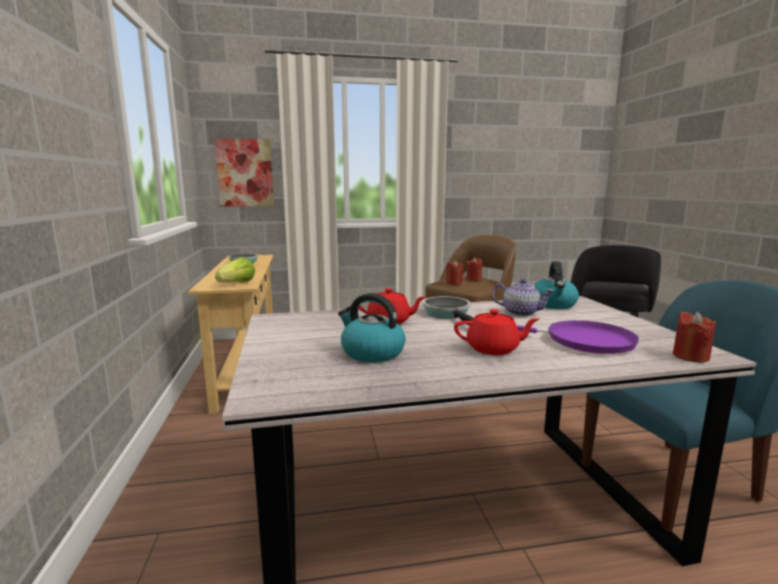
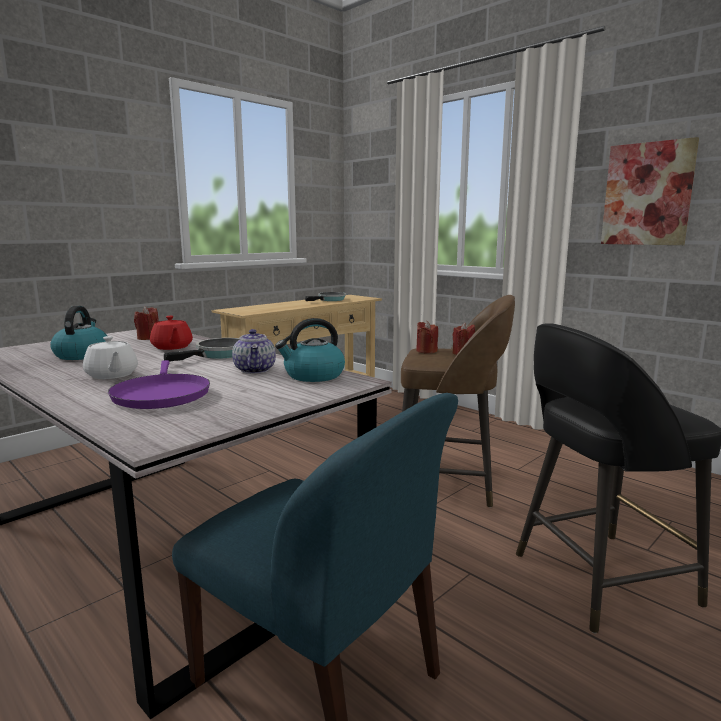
camera: 55 degrees right, 0 degrees up
picture [215,139,274,207] -> picture moved to [601,137,699,245]
lettuce [215,257,255,282] -> none
red teapot [454,309,539,355] -> white teapot [83,336,138,379]
red candle [673,312,716,363] -> red candle moved to [134,306,159,340]

